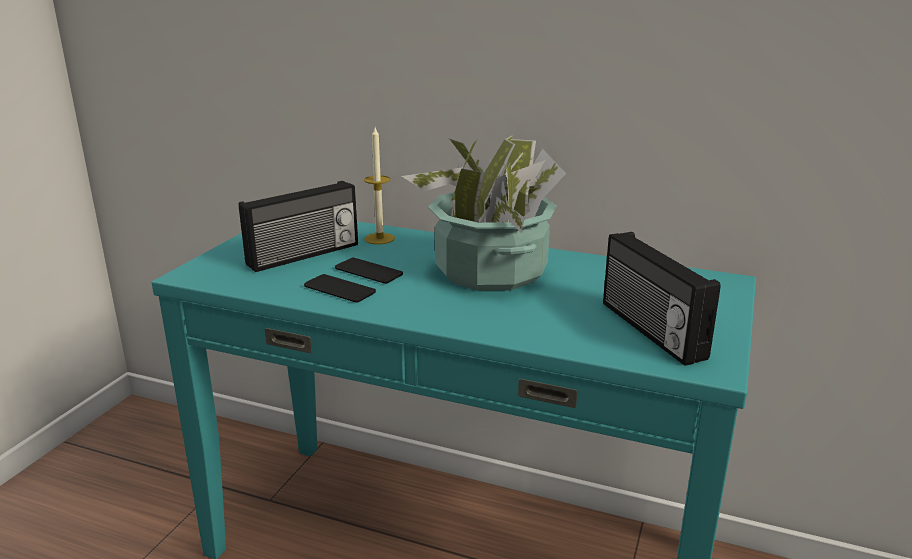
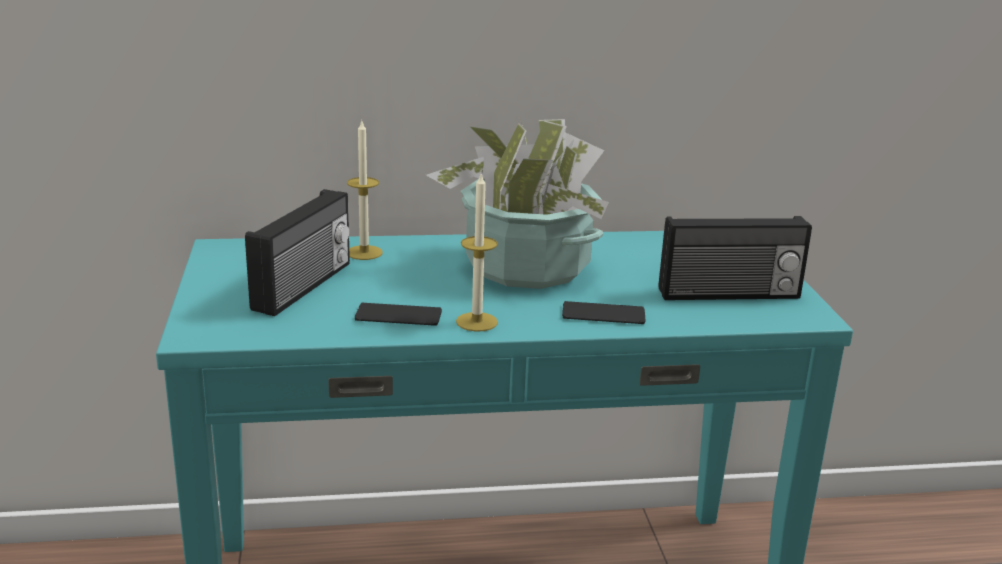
camera: 30 degrees left, 0 degrees up
phone [335,257,403,284] -> phone moved to [562,301,645,324]
radio [603,232,721,366] -> radio turned 45 degrees counterclockwise [658,216,812,300]
none -> candle [456,174,498,332]

